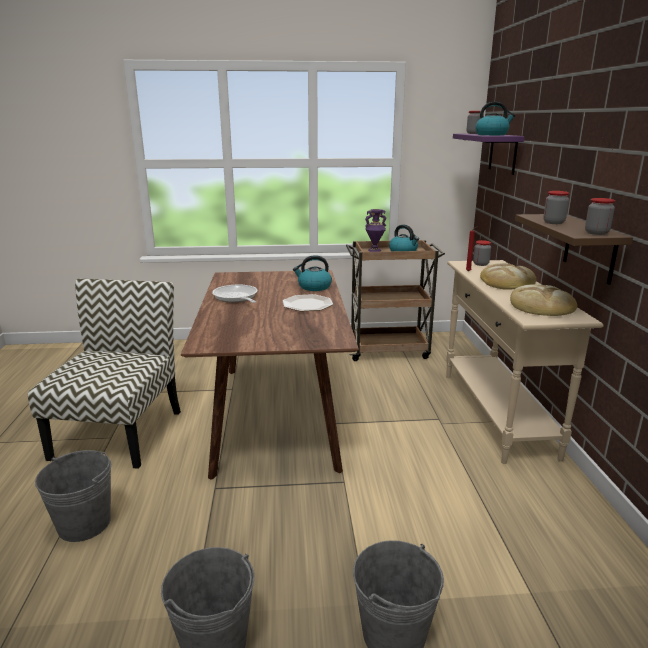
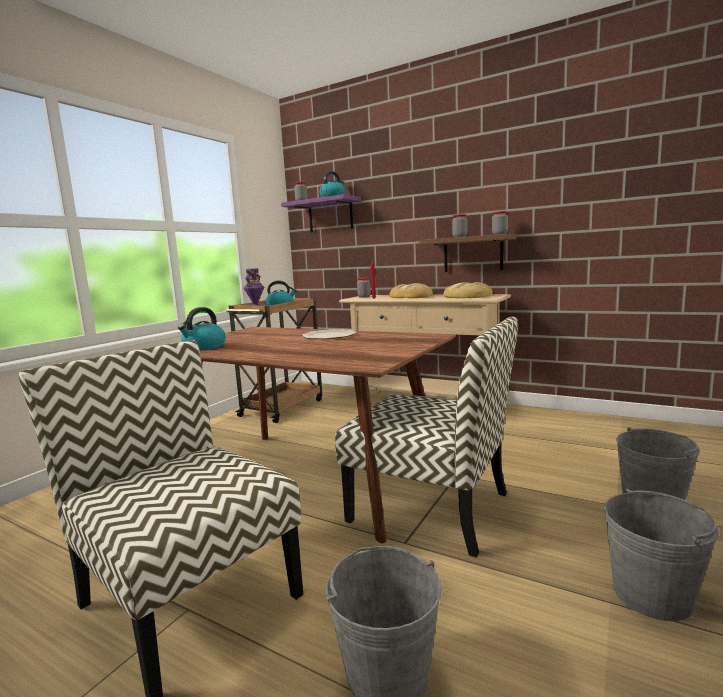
camera: 55 degrees left, 10 degrees down
frying pan [212,285,257,303] -> none
kettle [293,255,332,291] -> kettle moved to [178,307,226,350]
none -> chair [335,316,518,557]

